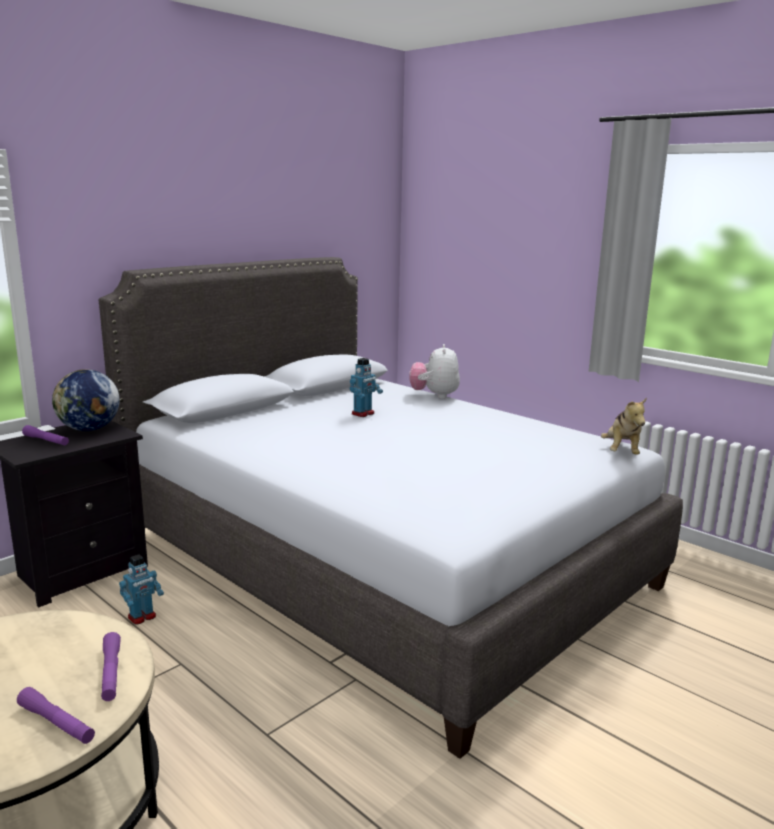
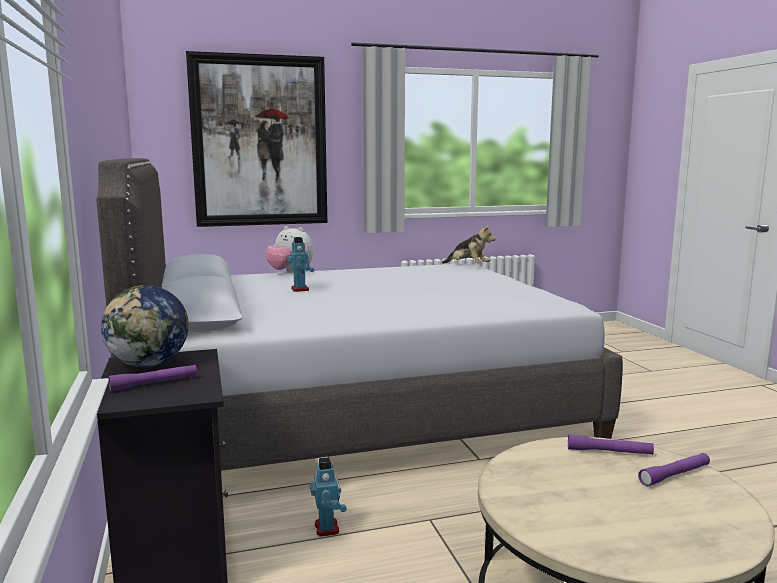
camera: 60 degrees left, 5 degrees down
none -> picture [186,51,327,227]

